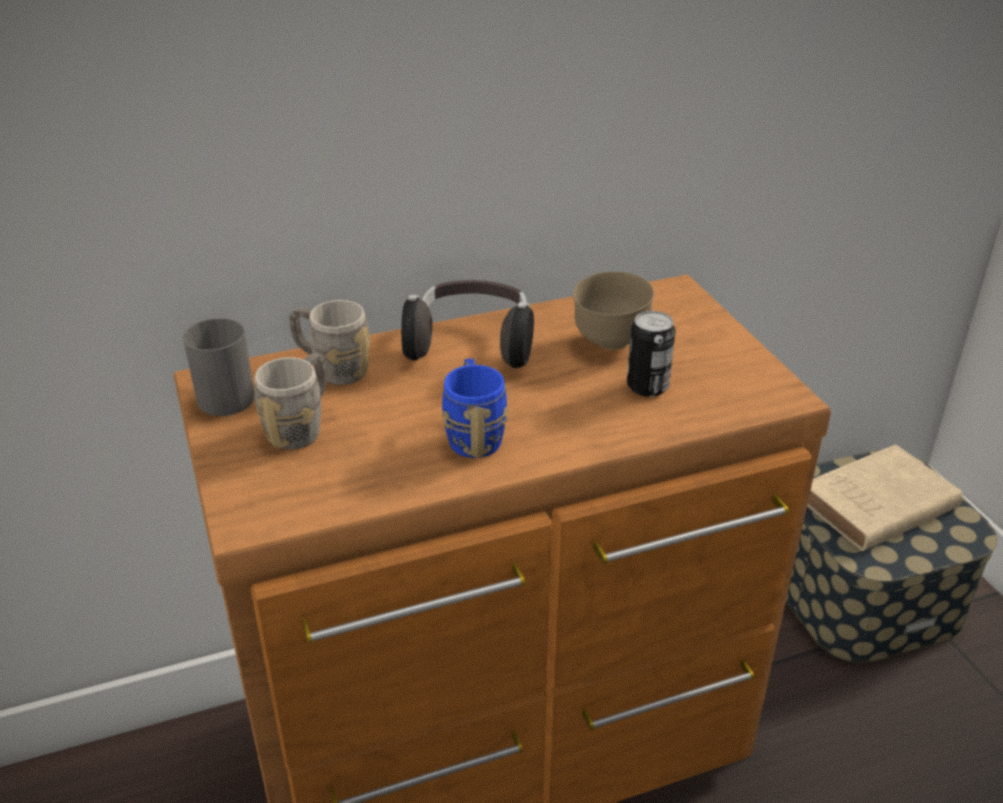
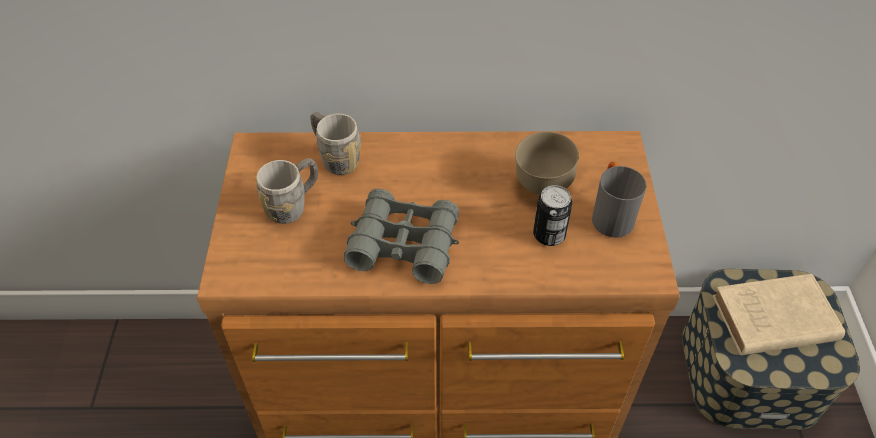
camera: 20 degrees right, 15 degrees up
grey mug [183,318,255,416] -> grey mug moved to [592,161,647,238]
headphones [401,280,534,368] -> none
blue mug [442,359,509,458] -> grey binoculars [344,189,459,284]

